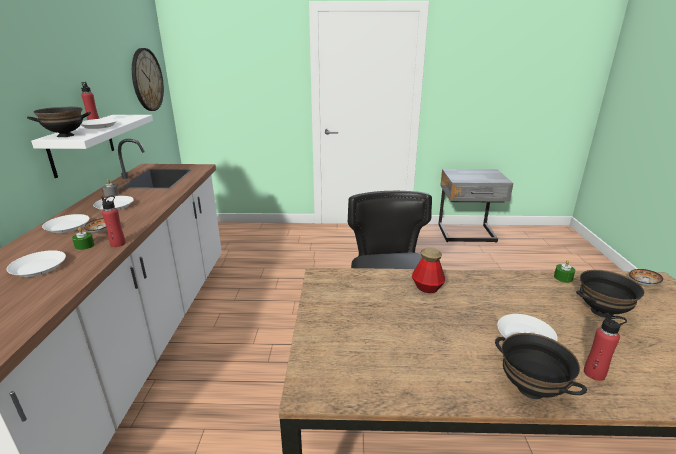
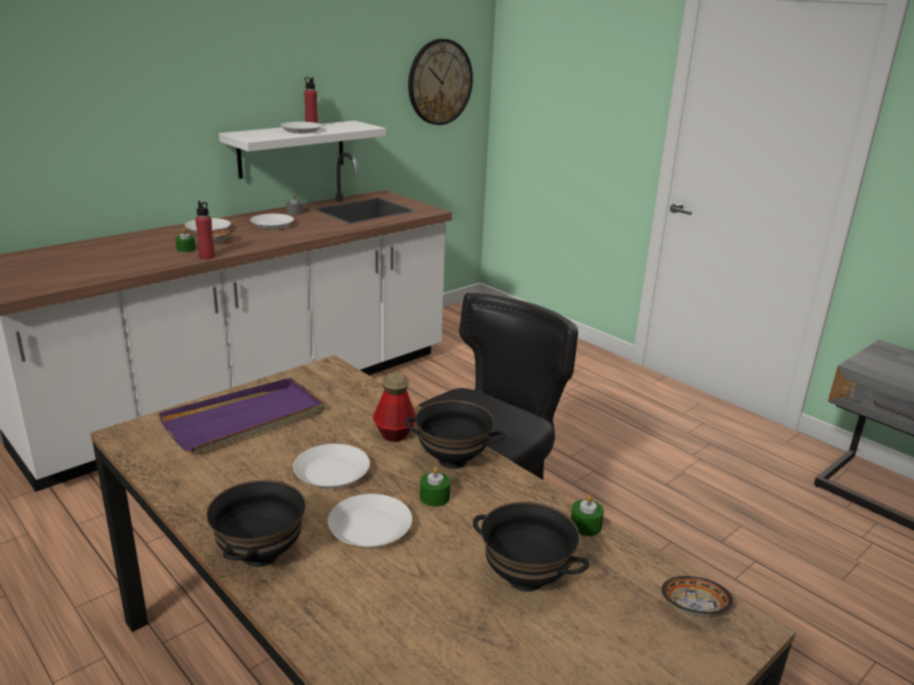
camera: 45 degrees right, 0 degrees up
white plate [6,250,66,277] -> white plate moved to [293,444,370,488]
black bowl [27,107,91,137] -> black bowl moved to [404,400,505,469]
red bottle [584,312,627,381] -> none
none -> purple tray [159,378,324,453]
none -> green candle [420,467,451,507]

